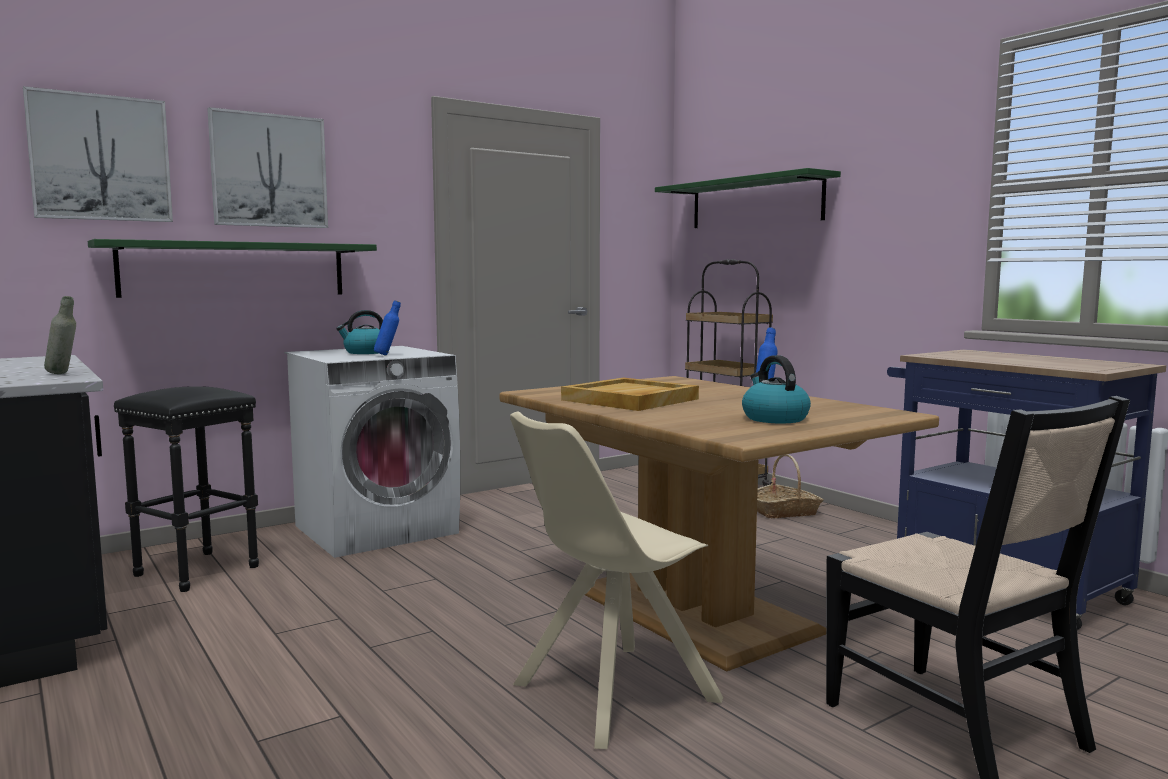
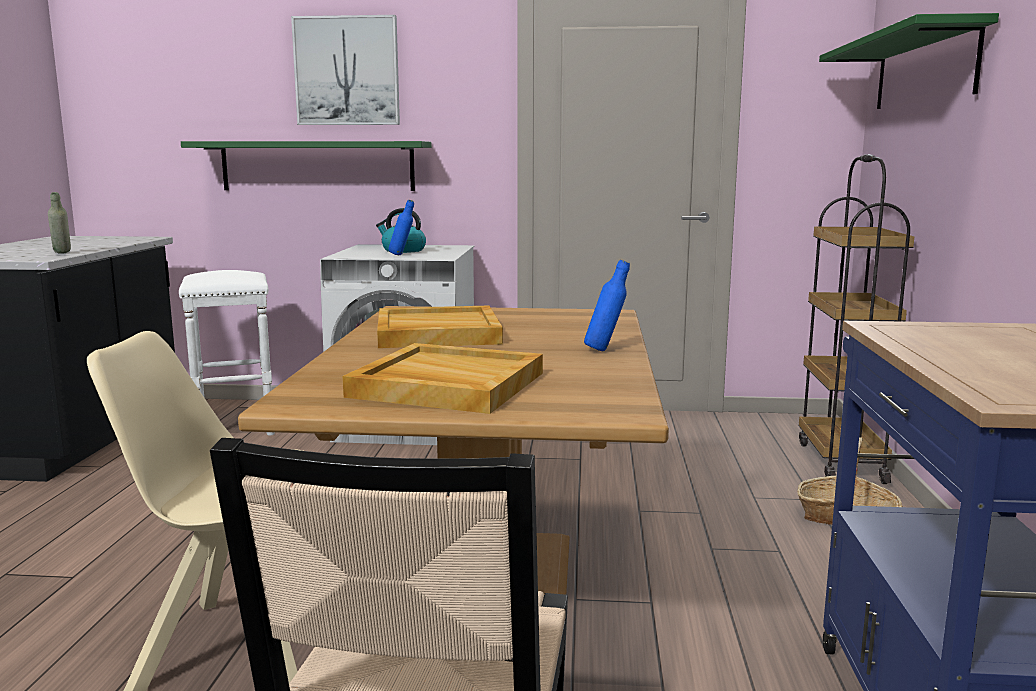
camera: 40 degrees right, 5 degrees up
picture [23,86,173,222] -> none
black stool [114,386,259,592] -> white stool [179,270,275,436]
kettle [742,355,811,423] -> beige tray [342,343,543,414]

